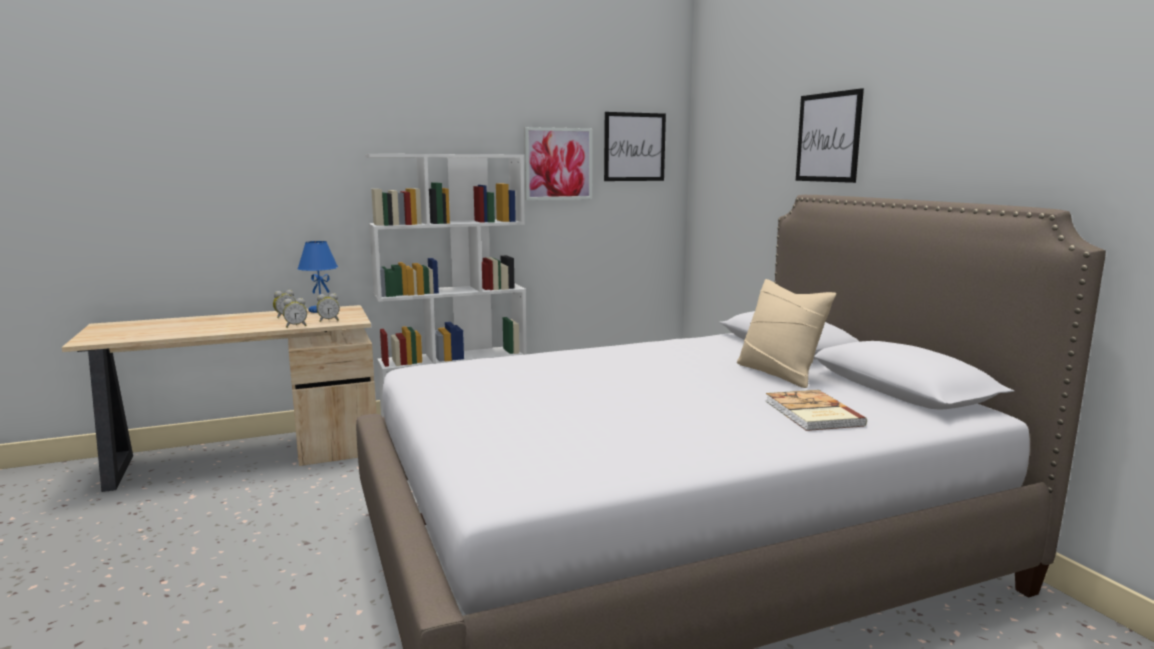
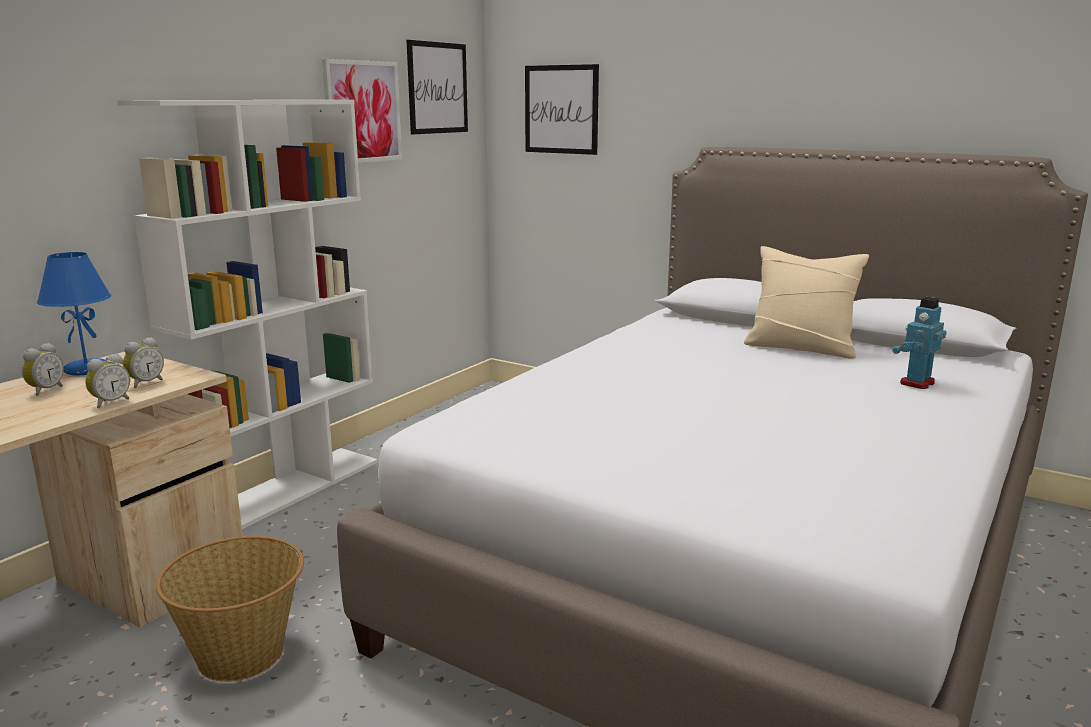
camera: 35 degrees left, 5 degrees up
book [766,390,867,431] -> toy robot [892,297,947,389]
picture [796,88,864,183] -> picture moved to [525,64,599,155]
none -> basket [156,536,304,682]

